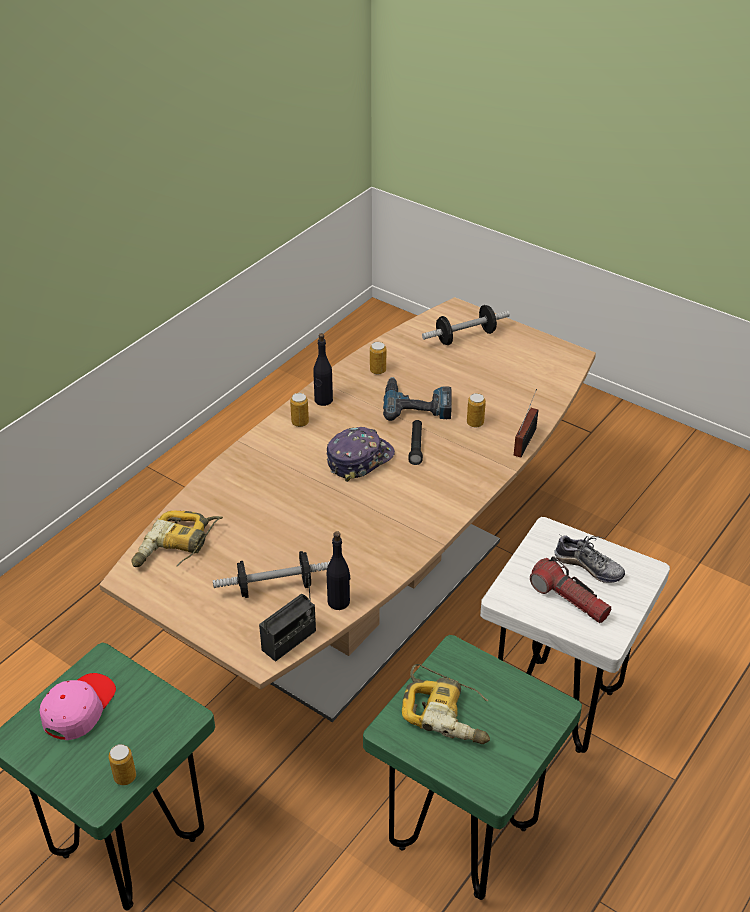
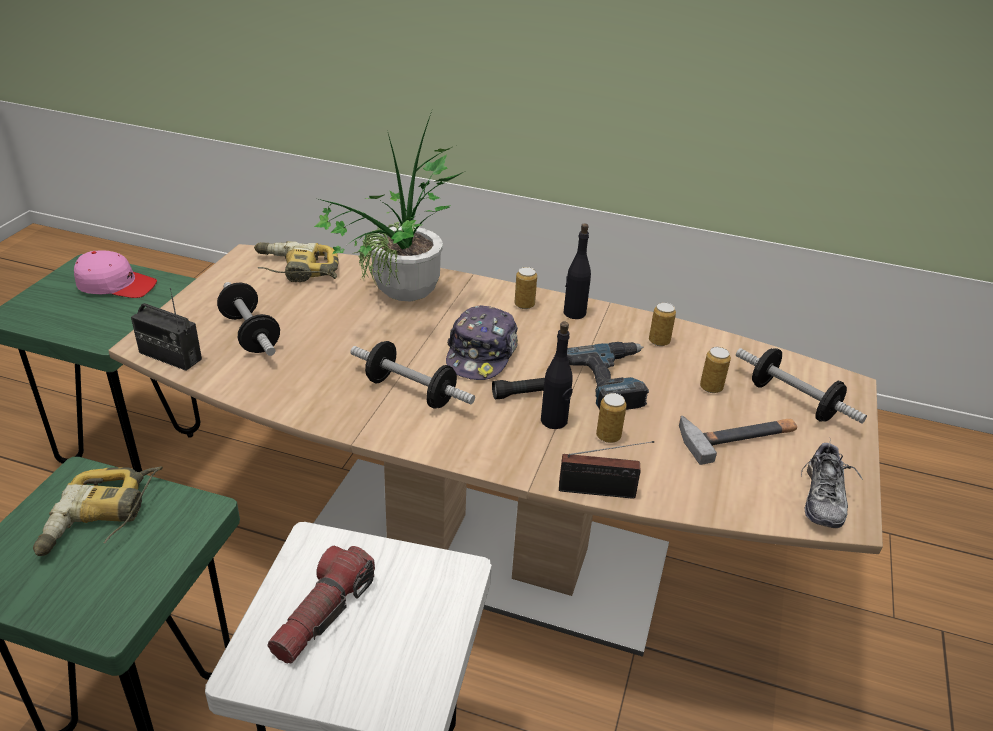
camera: 70 degrees right, 5 degrees down
can [109,744,136,785] -> can moved to [700,347,731,393]
cap [327,427,395,482] -> cap turned 75 degrees clockwise [446,305,518,380]
black bottle [327,531,350,610] -> black bottle moved to [541,321,573,429]
shoe [555,534,625,583] -> shoe moved to [801,443,863,528]
none -> potted plant [314,111,465,302]
none -> dumbbell [350,341,475,409]
none -> hammer [679,416,797,465]

